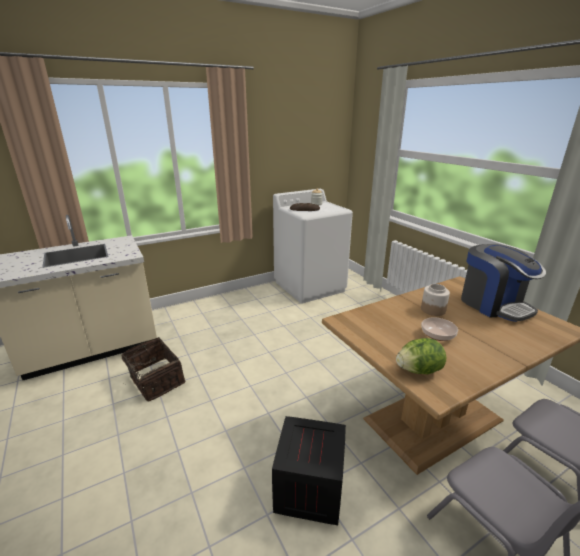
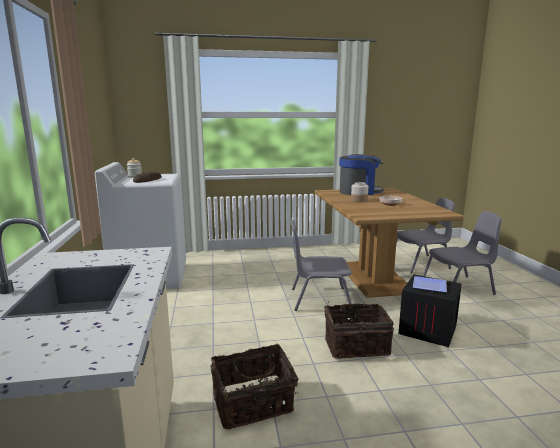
camera: 70 degrees left, 10 degrees down
lettuce [396,338,446,374] -> none
none -> grey chair [291,220,352,311]
none -> basket [324,302,394,359]
none -> plate [413,276,447,293]

